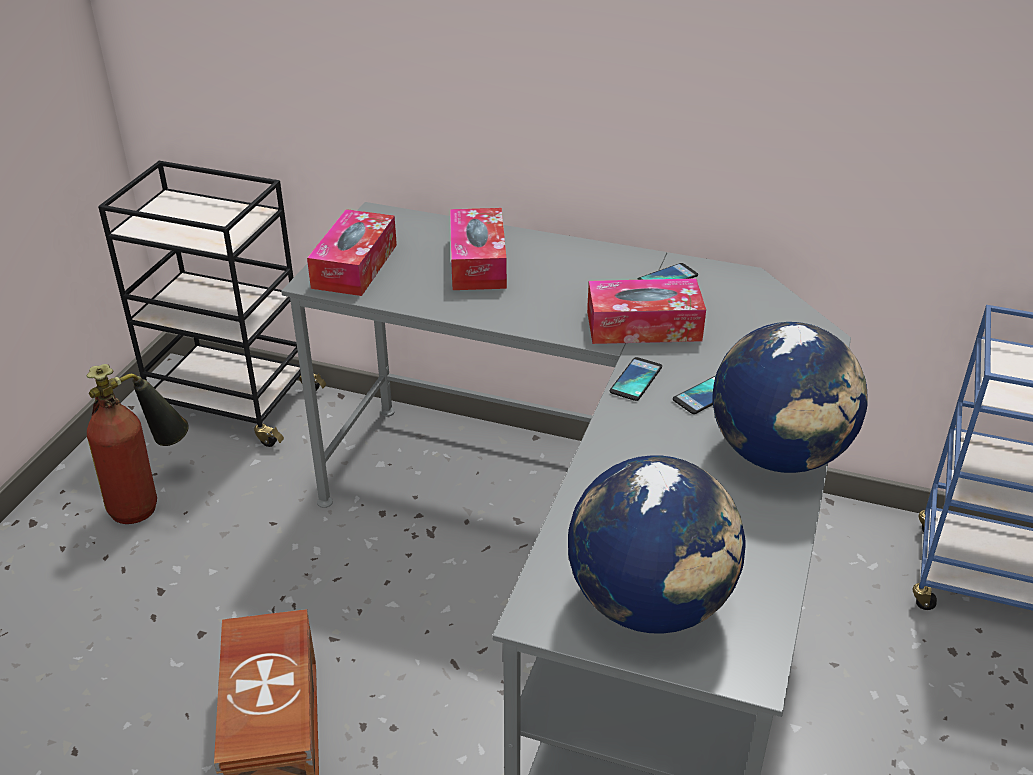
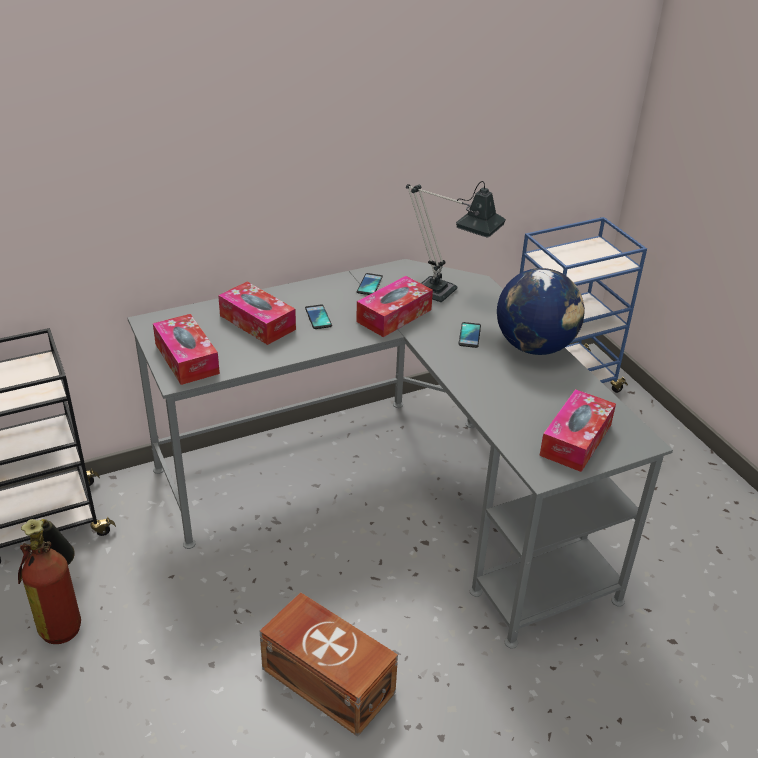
camera: 45 degrees left, 0 degrees up
globe [568,455,746,634] -> tissue box [539,389,616,472]
phone [610,357,662,401] -> phone moved to [305,305,332,329]
none -> table lamp [406,181,506,302]

